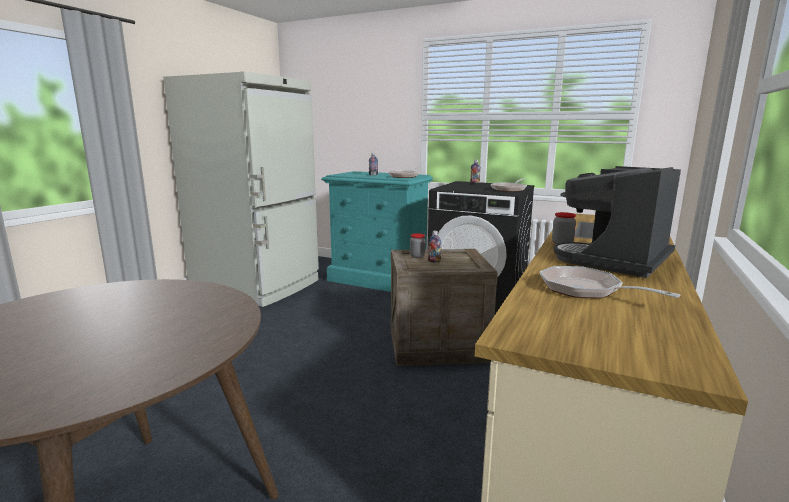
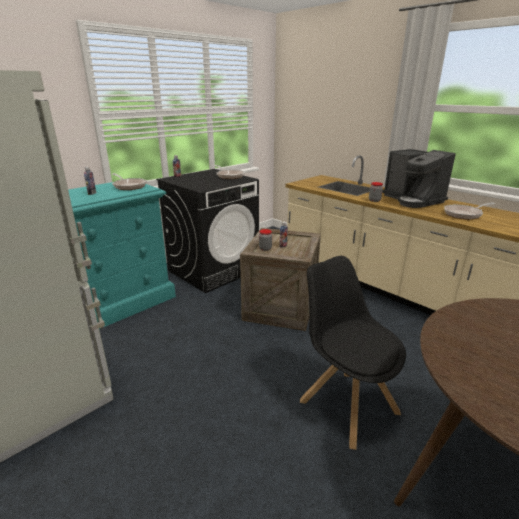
camera: 70 degrees left, 10 degrees up
none -> black chair [300,256,406,450]

